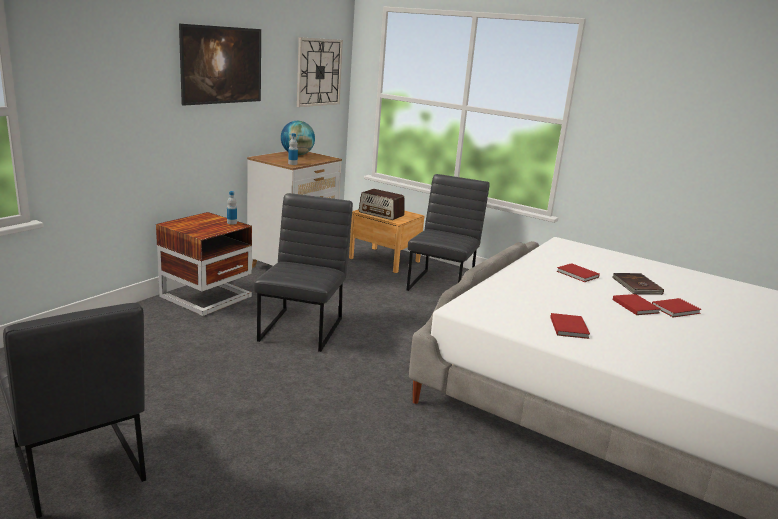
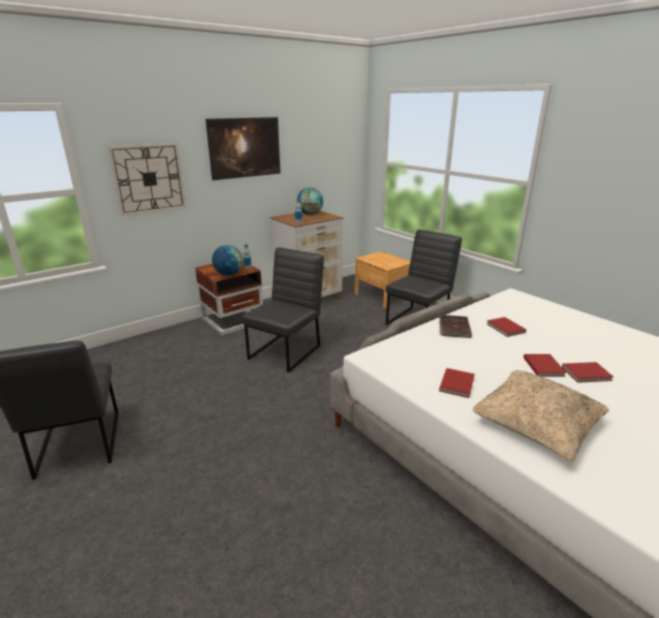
camera: 20 degrees right, 5 degrees up
wall clock [297,37,343,107] -> wall clock moved to [108,143,186,216]
radio [359,189,405,220] -> none
brown book [612,273,664,295] -> brown book moved to [440,315,472,338]
none -> globe [212,245,243,275]
none -> beige pillow [473,370,610,462]

